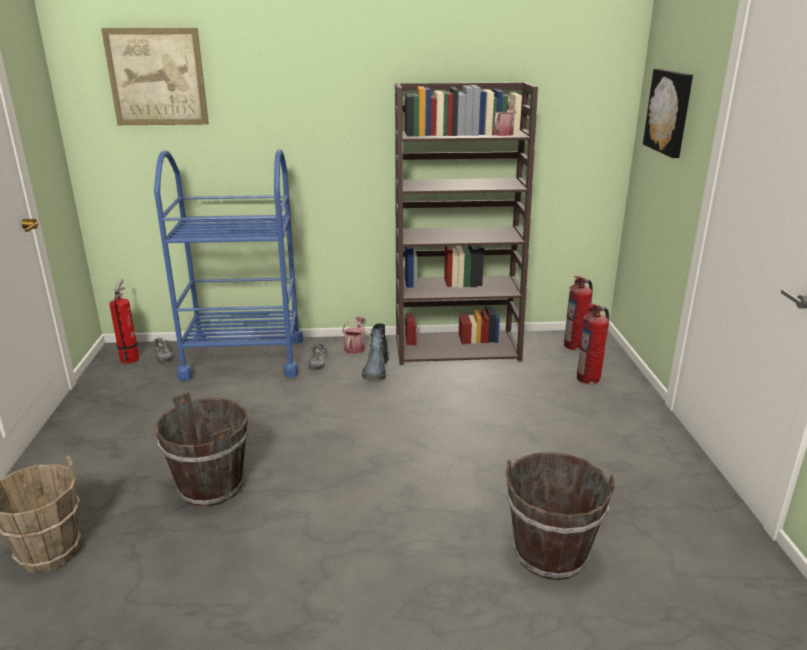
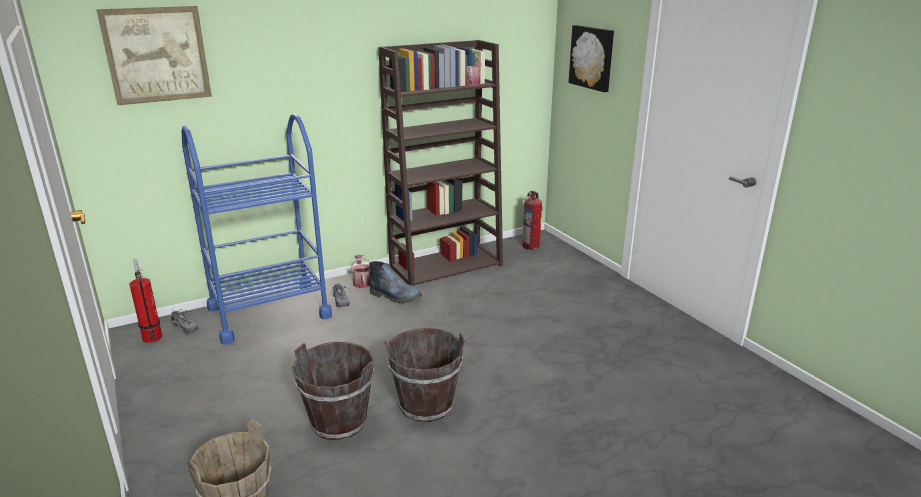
camera: 25 degrees left, 0 degrees up
boot [362,323,389,380] -> boot turned 45 degrees counterclockwise [369,261,422,303]
brown bucket [506,452,615,580] -> brown bucket moved to [385,328,465,422]
fire extinguisher [577,304,609,384] -> none

